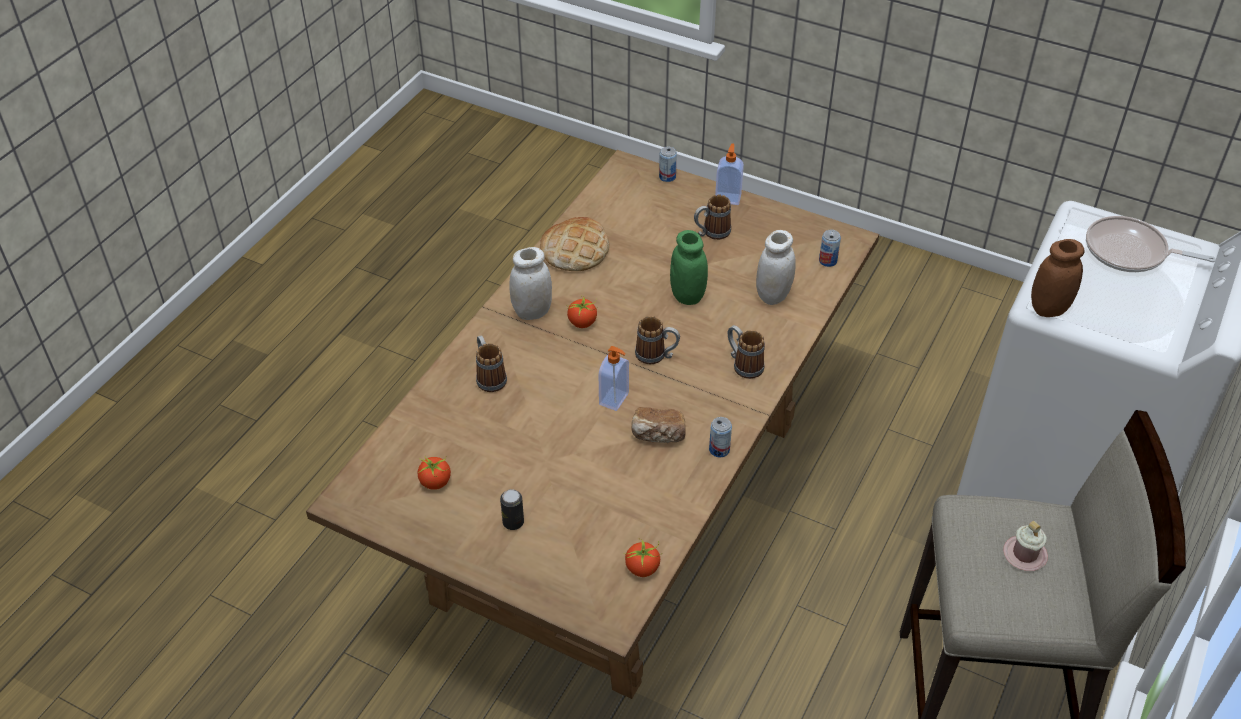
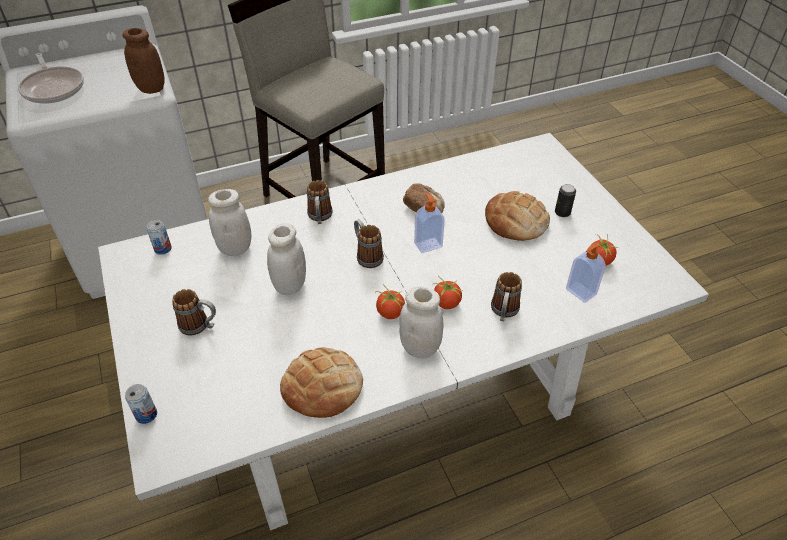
camera: 140 degrees left, 0 degrees up
brown dining table [306,150,879,699] -> white dining table [98,133,709,530]
tomato [624,539,663,577] -> tomato moved to [433,275,462,309]
green jar [670,230,708,305] -> white jar [267,223,306,295]
can [709,417,732,457] -> none
soap dispenser [715,144,744,205] -> soap dispenser moved to [566,243,606,303]
pink mug [1003,521,1048,571] -> none
none -> bread [485,191,550,241]

